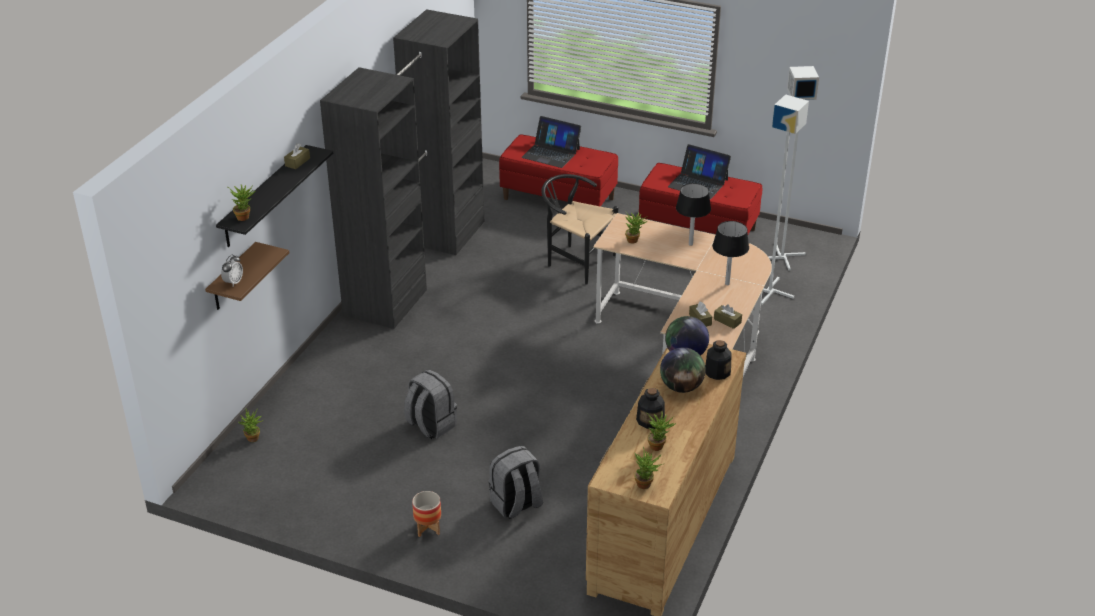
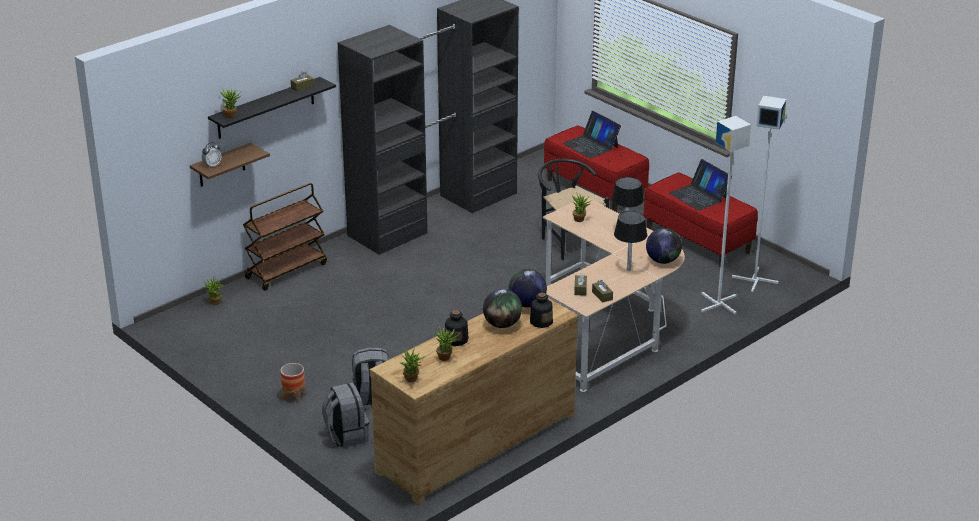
camera: 25 degrees right, 5 degrees down
grey backpack [404,369,457,439] -> grey backpack moved to [322,382,369,448]
none -> brown cart [243,183,327,291]
none -> globe [646,228,682,264]

